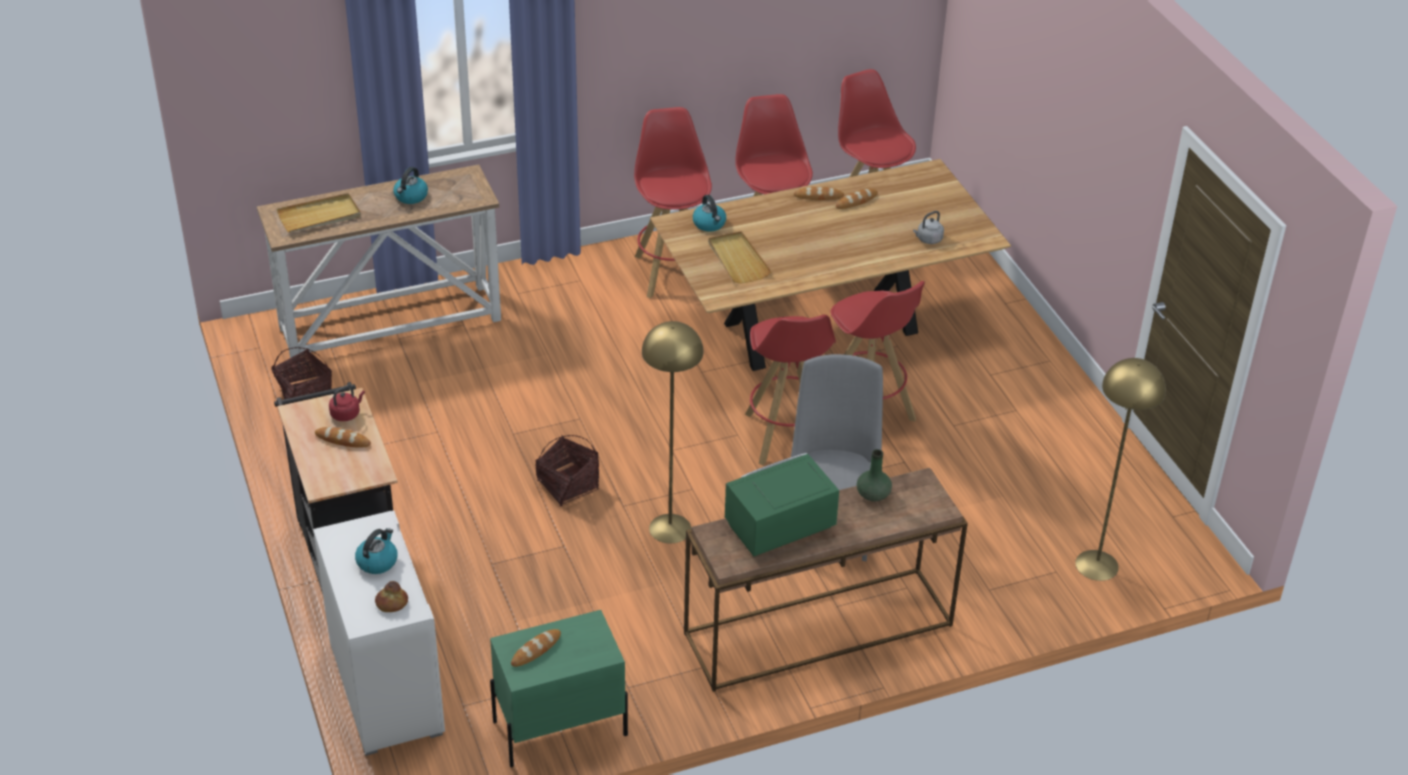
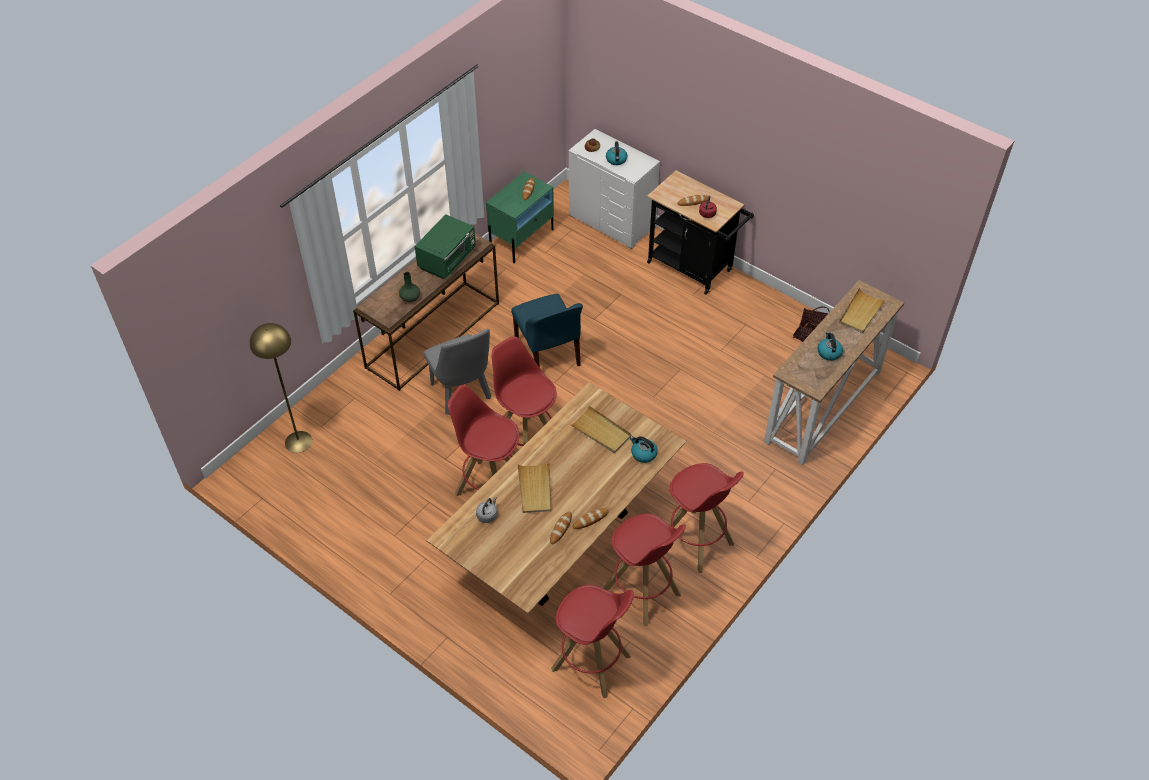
camera: 150 degrees right, 10 degrees up
basket [535,435,599,507] -> none
yellow floor lamp [642,321,703,543] -> blue chair [511,294,583,368]
none -> beige tray [518,462,551,513]

